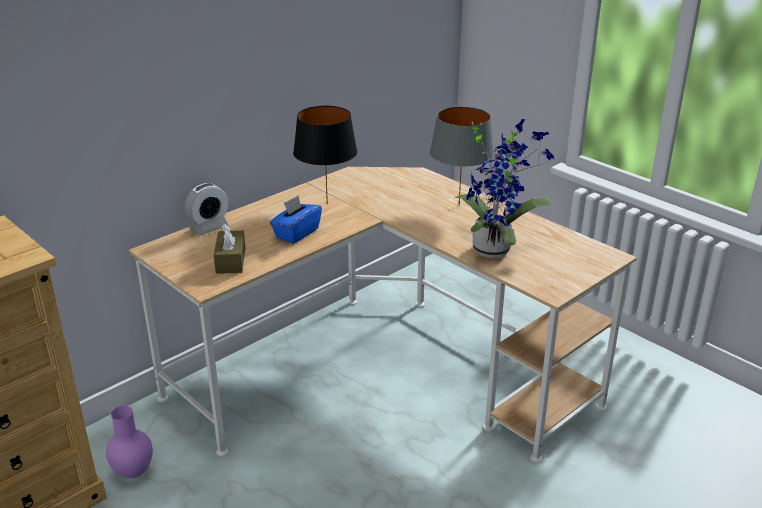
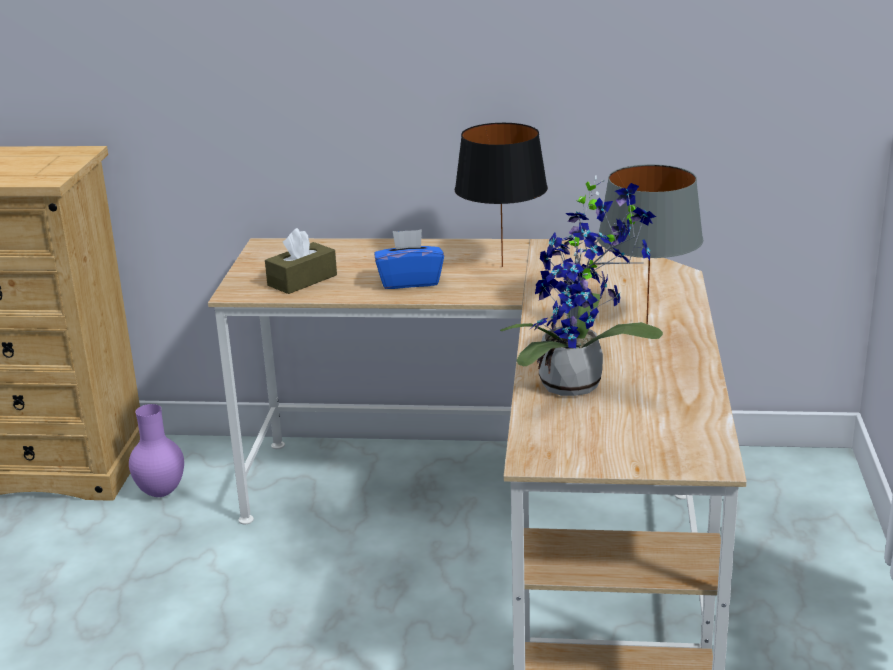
camera: 50 degrees right, 5 degrees down
alarm clock [185,183,229,236] -> none

